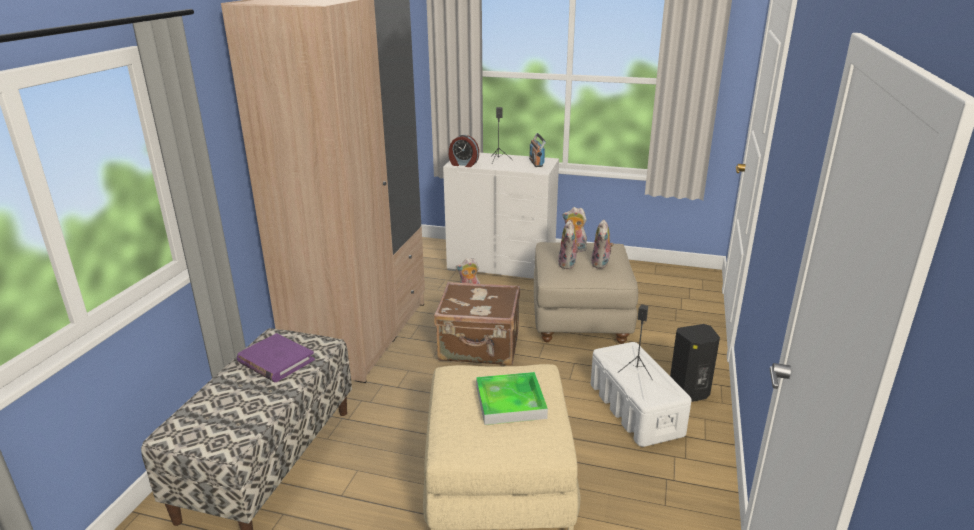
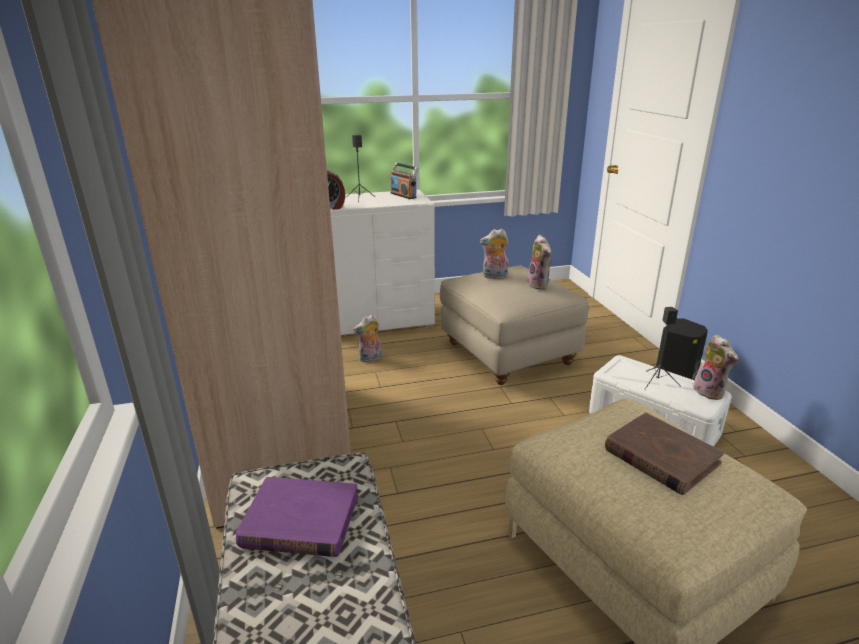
camera: 30 degrees left, 0 degrees up
brown suitcase [434,282,520,365] -> none
tray [476,372,548,425] -> brown book [605,413,724,495]
plush toy [558,220,580,269] -> plush toy moved to [692,335,738,400]

